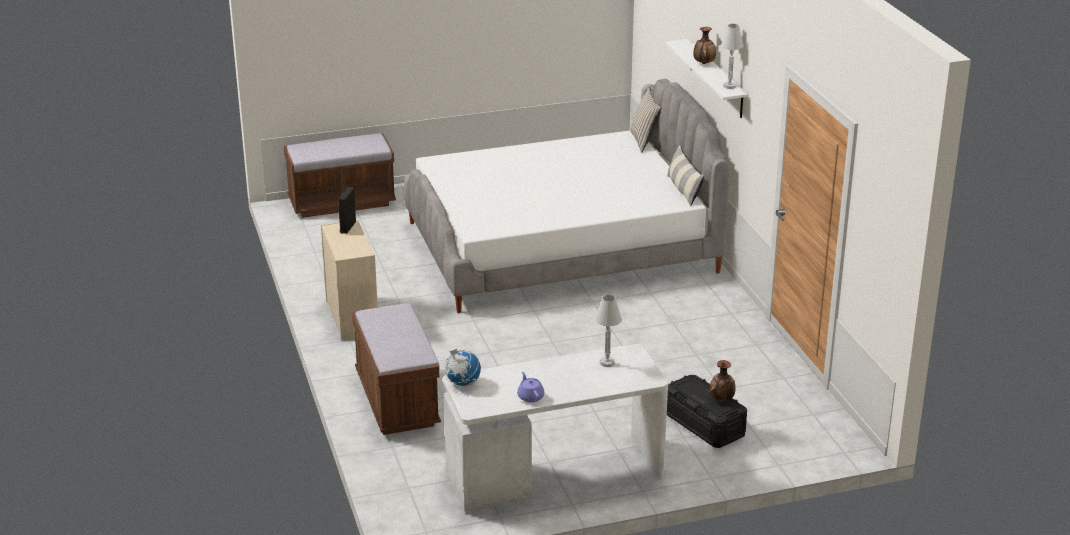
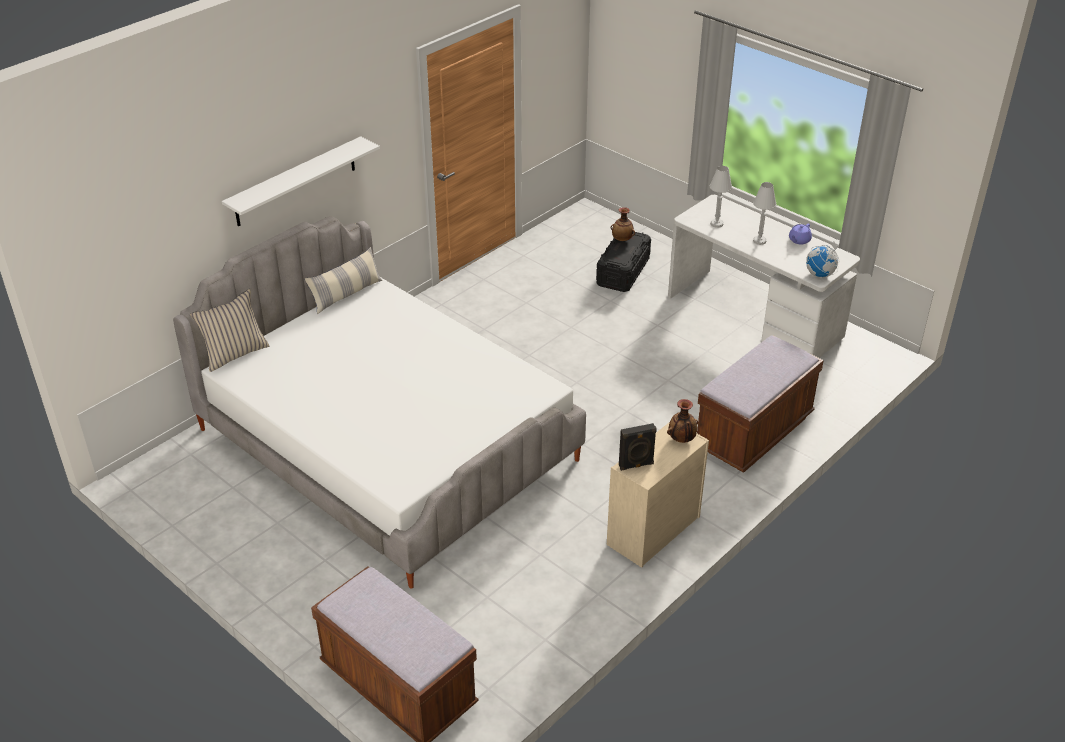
camera: 120 degrees left, 10 degrees up
vase [693,27,716,64] -> vase moved to [667,399,698,443]
white table lamp [721,24,744,89] -> white table lamp moved to [753,182,776,245]

